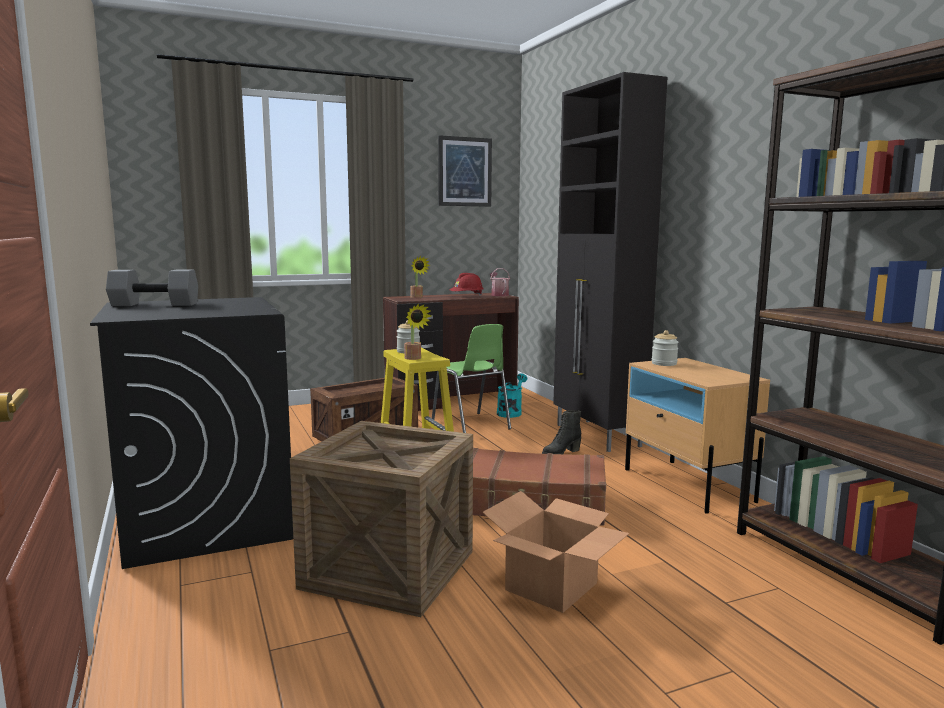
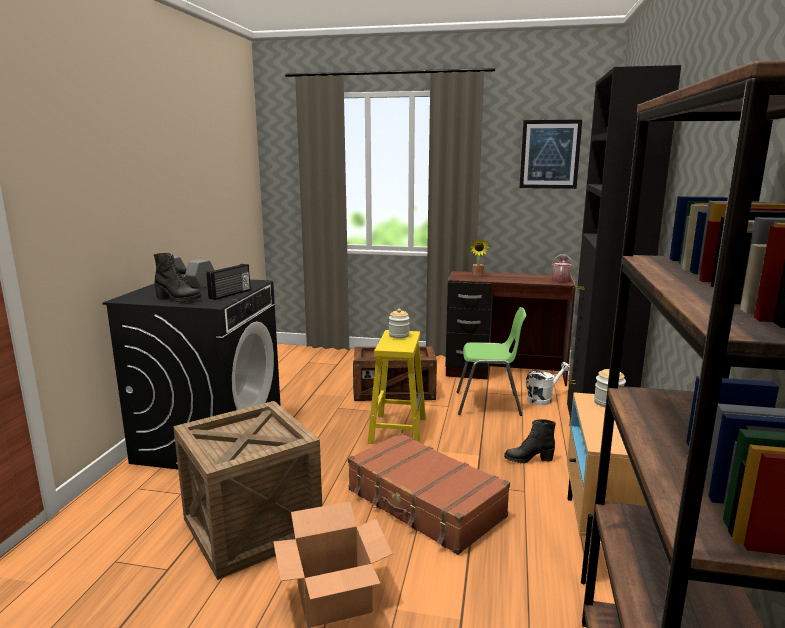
camera: 35 degrees right, 5 degrees up
potted plant [404,304,431,360] -> none
green chair [432,324,511,433] -> green chair turned 90 degrees counterclockwise [457,307,526,416]
red hard hat [450,273,484,296] -> none
turquoise watering can [497,373,527,418] -> white watering can [526,362,570,405]
none -> black boot [154,253,202,302]
none -> radio [206,264,251,300]

